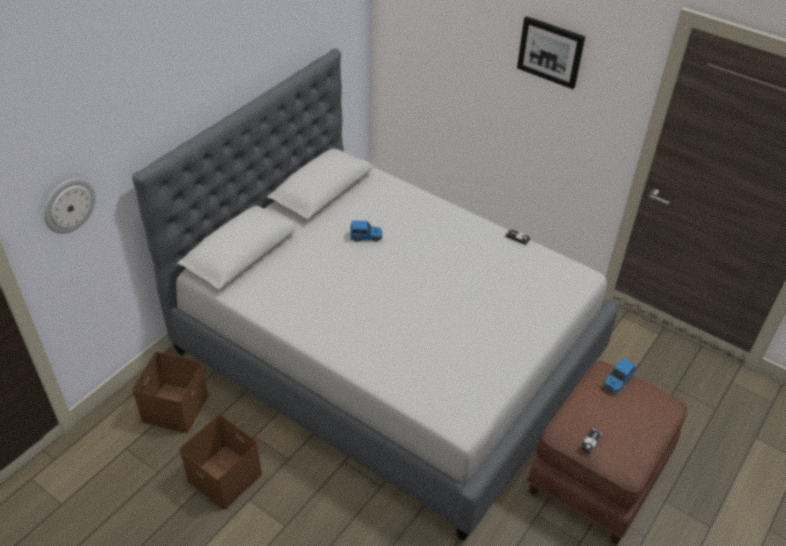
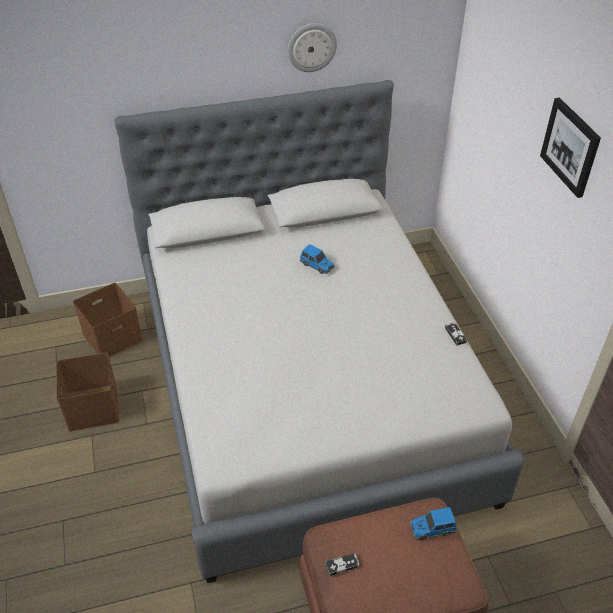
camera: 40 degrees right, 0 degrees up
wall clock [44,178,96,234] -> wall clock moved to [287,23,337,72]

